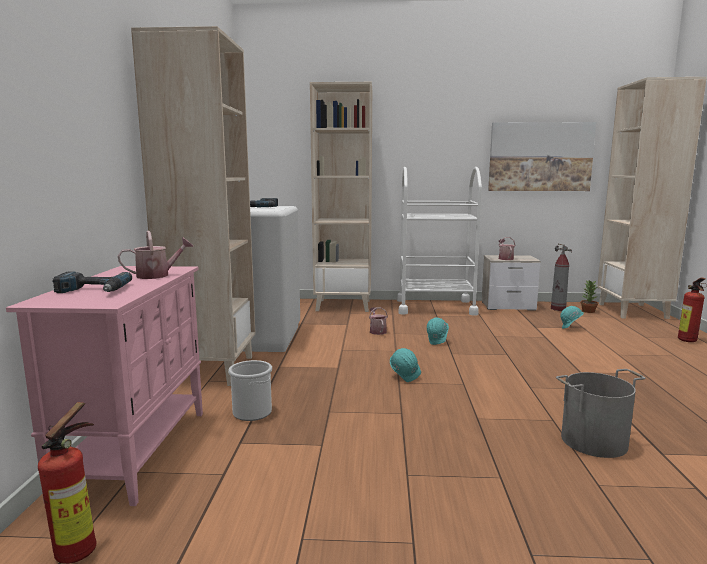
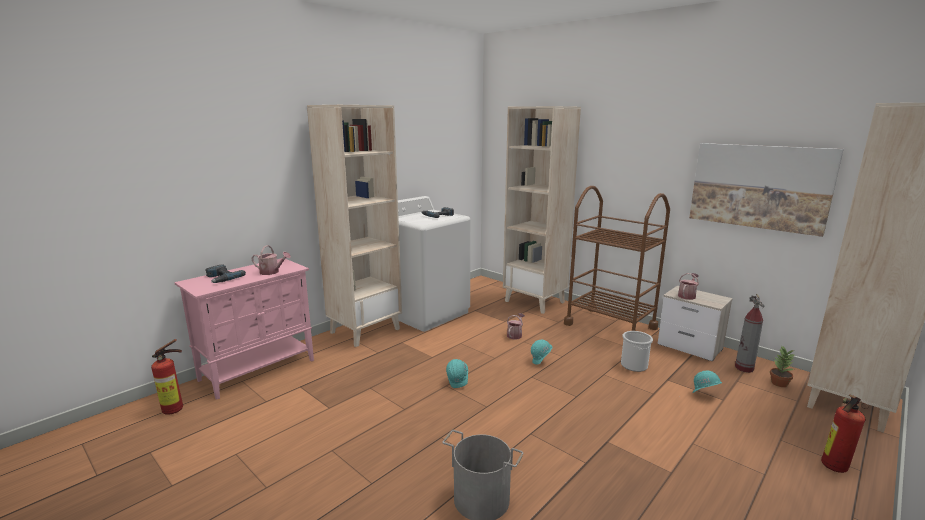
camera: 40 degrees right, 5 degrees up
bucket [228,360,272,421] -> bucket moved to [621,331,653,372]
white cart [397,167,482,316] -> brown cart [564,186,670,331]

